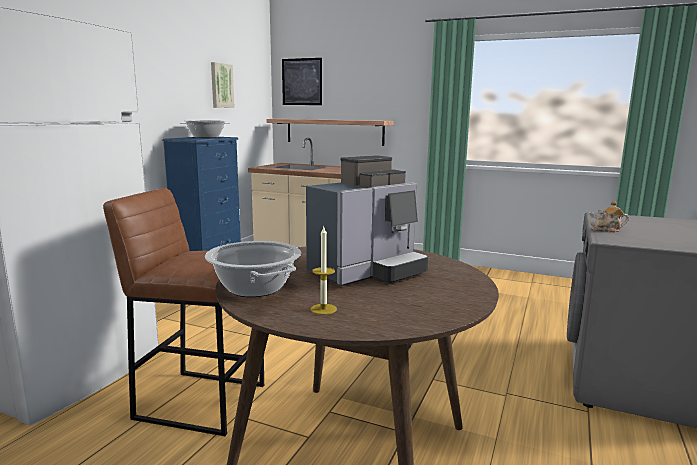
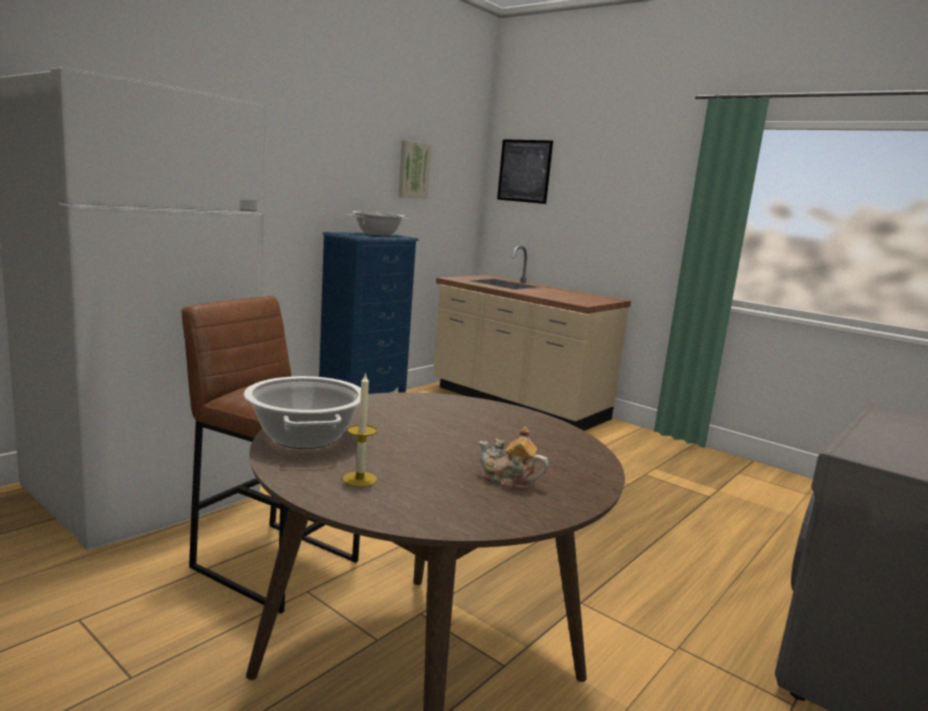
camera: 15 degrees right, 0 degrees up
shelf [267,119,394,146] -> none
coffee machine [306,155,428,286] -> none
teapot [589,201,629,232] -> teapot moved to [479,426,549,489]

